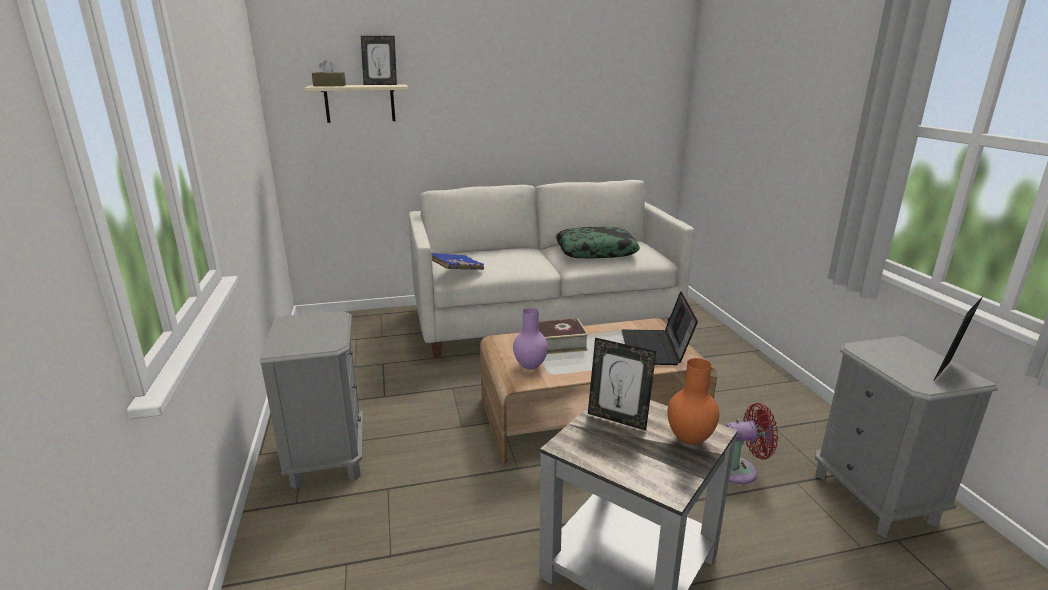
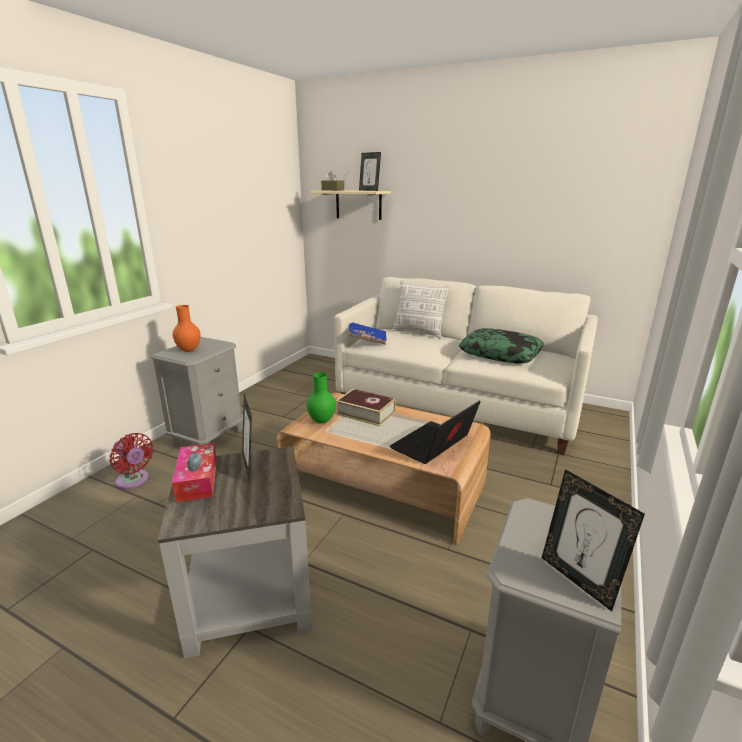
camera: 40 degrees right, 0 degrees up
purple vase [513,308,548,369] -> green vase [306,372,336,423]
orange vase [667,358,719,445] -> orange vase moved to [172,305,200,352]
red fan [726,403,778,484] -> red fan moved to [110,433,154,489]
picture frame [934,298,982,380] -> picture frame turned 120 degrees counterclockwise [542,469,645,611]
none -> tissue box [172,443,217,502]
none -> pillow [392,280,450,339]

